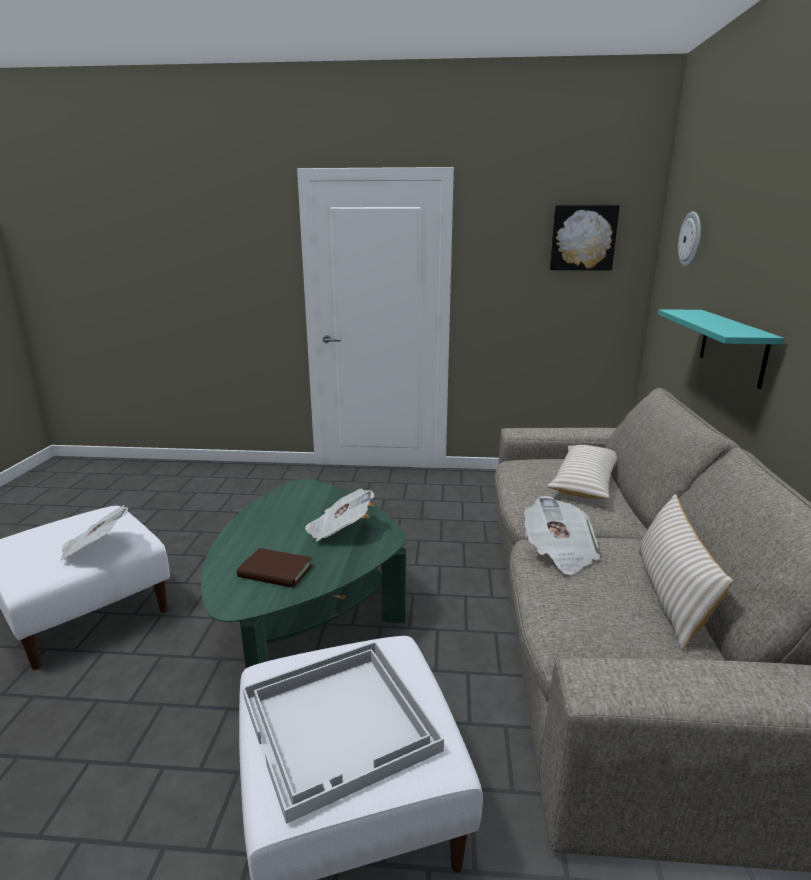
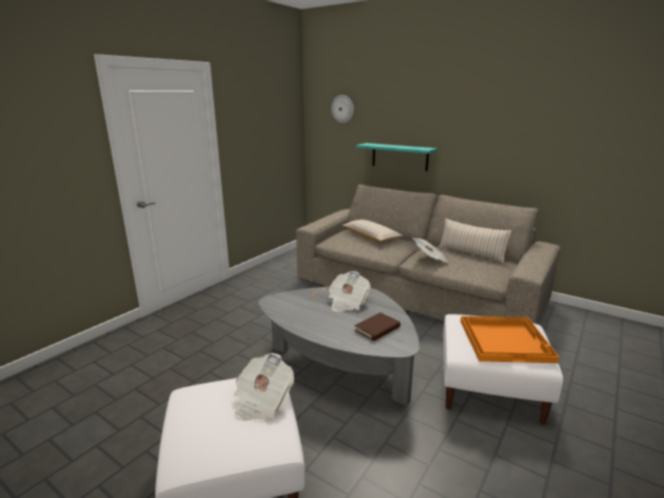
camera: 60 degrees left, 0 degrees up
green coffee table [201,479,406,668] -> grey coffee table [258,287,419,406]
white tray [243,641,444,824] -> orange tray [460,316,559,363]
picture [550,205,620,271] -> none

